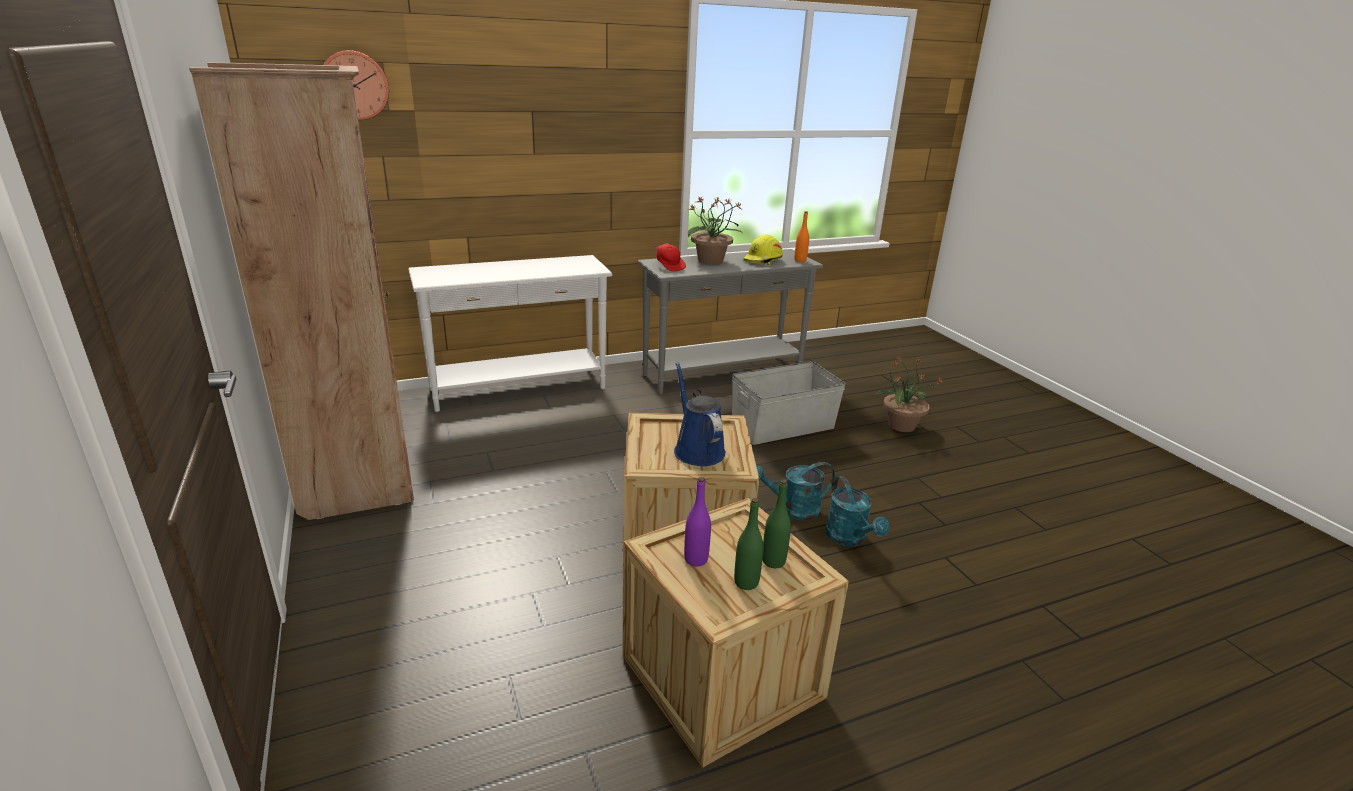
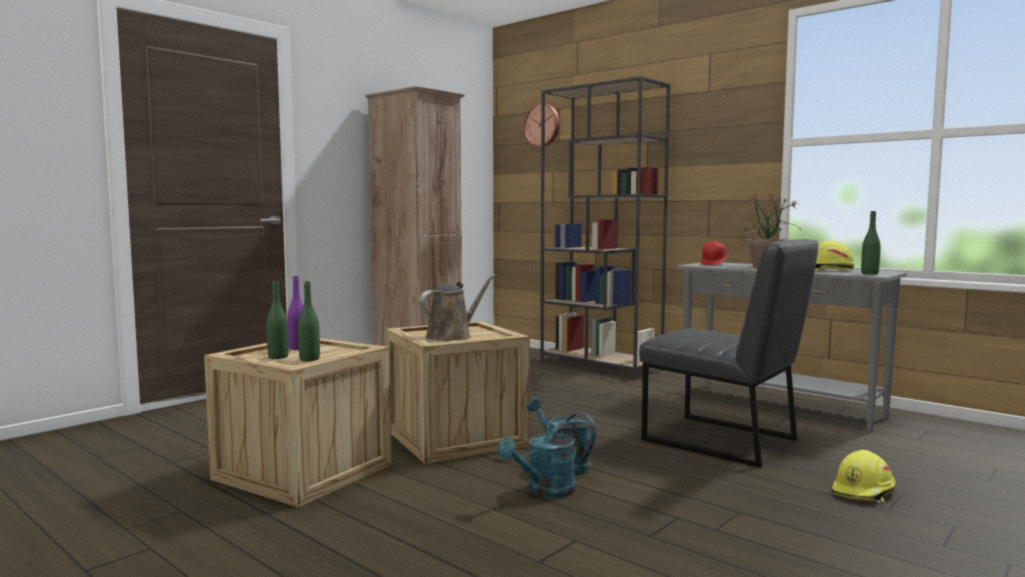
camera: 65 degrees right, 20 degrees down
white console table [408,255,612,412] -> bookcase [540,76,670,380]
blue watering can [674,362,726,466] -> brown watering can [419,274,496,341]
grey storage box [732,361,846,445] -> grey chair [639,239,819,467]
orange bottle [794,211,809,262] -> green bottle [861,211,881,275]
potted plant [875,355,943,432] -> yellow hard hat [832,450,896,503]

